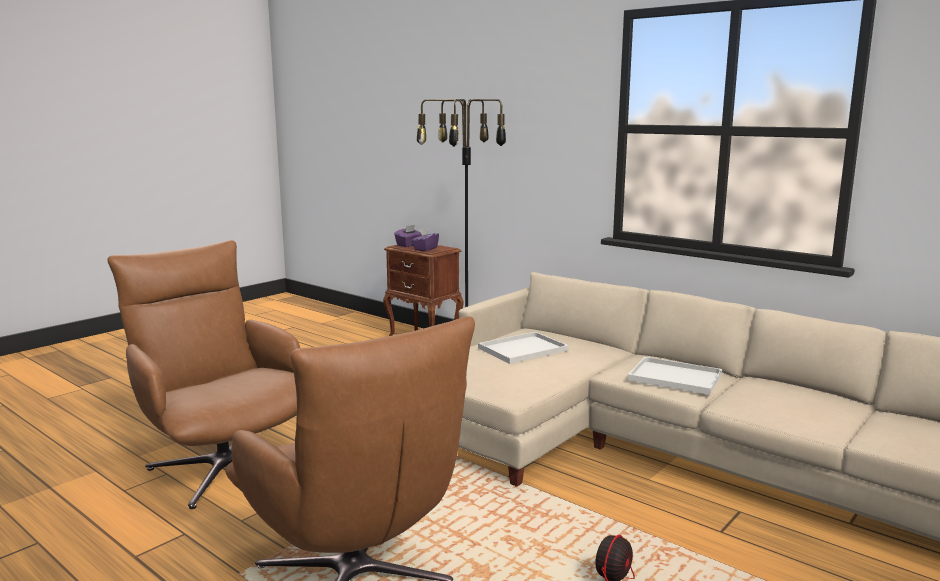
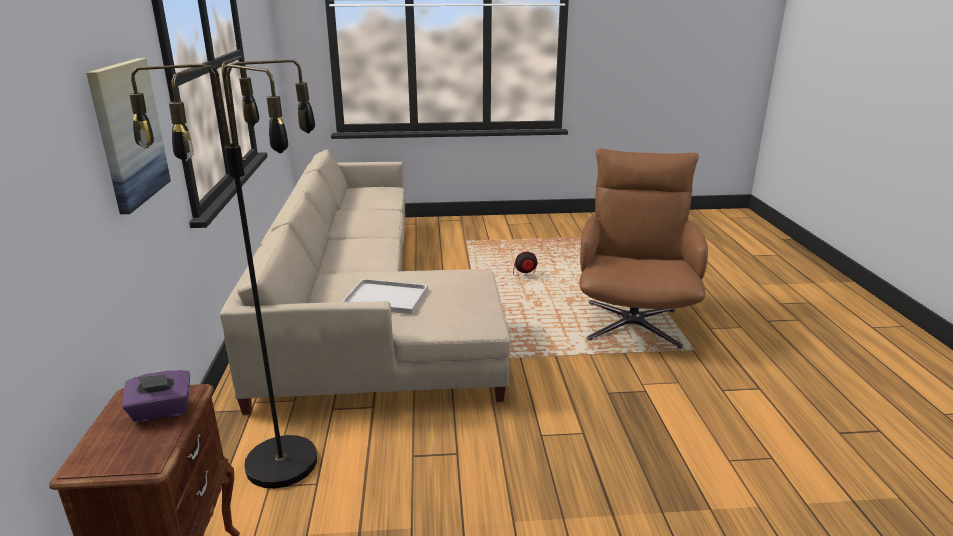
camera: 135 degrees left, 10 degrees up
brown armchair [107,240,300,509] -> none
purple tissue box [394,225,422,247] -> none
white tray [628,357,722,395] -> none
none -> picture [86,58,171,214]

